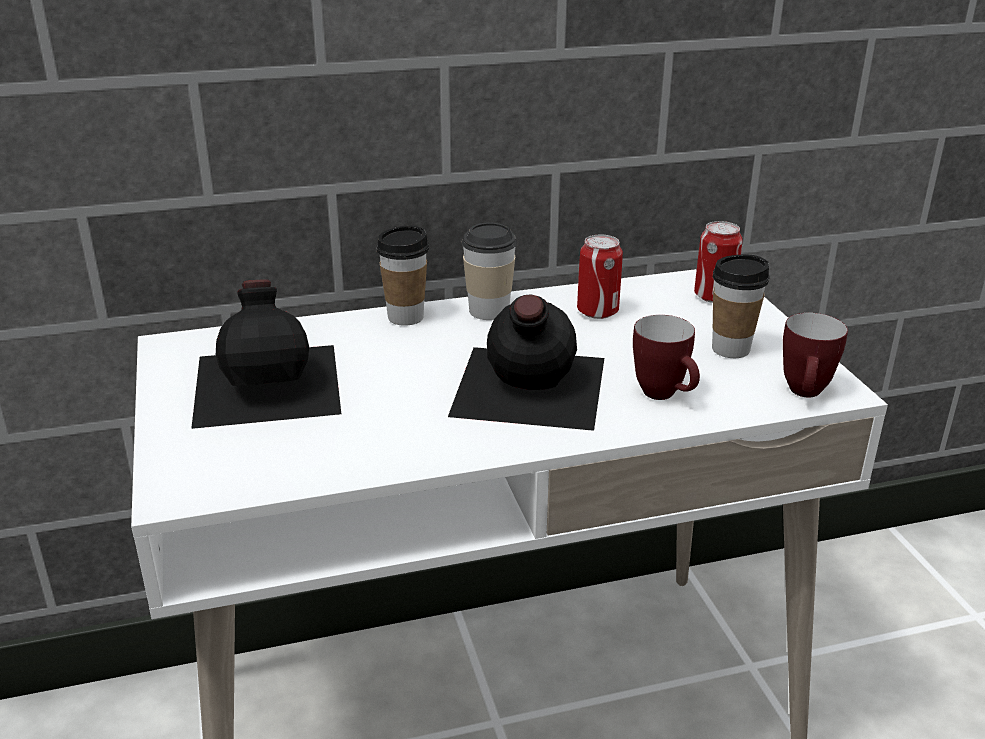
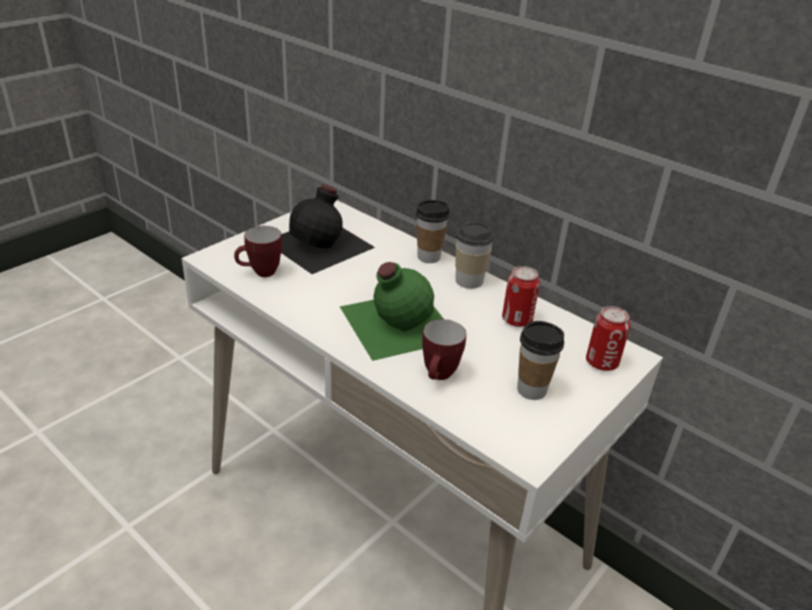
camera: 55 degrees right, 5 degrees up
black bottle [448,295,604,431] -> green bottle [340,262,444,361]
mug [783,313,848,398] -> mug moved to [234,226,282,277]

